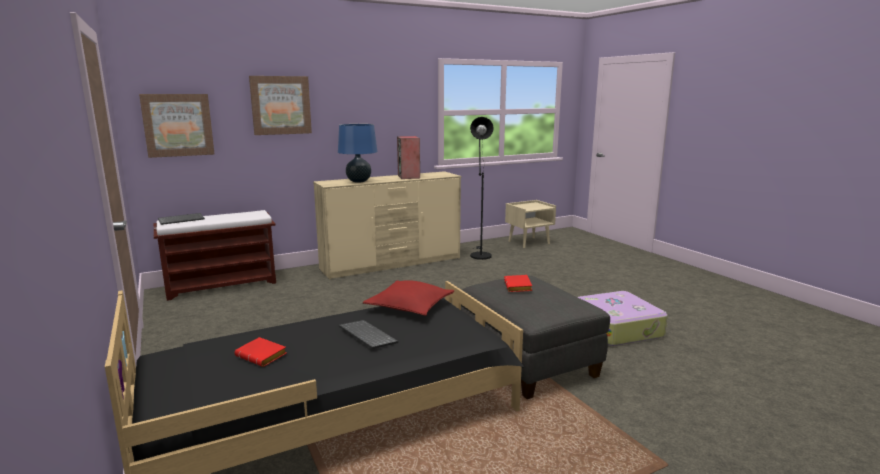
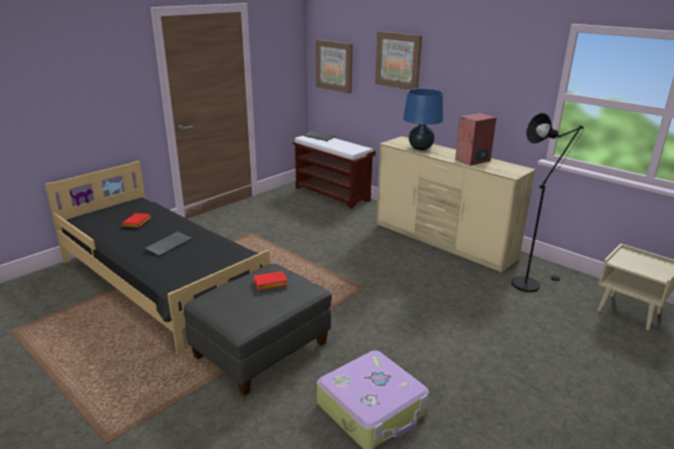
camera: 70 degrees right, 10 degrees up
red pillow [363,280,454,316] -> none

